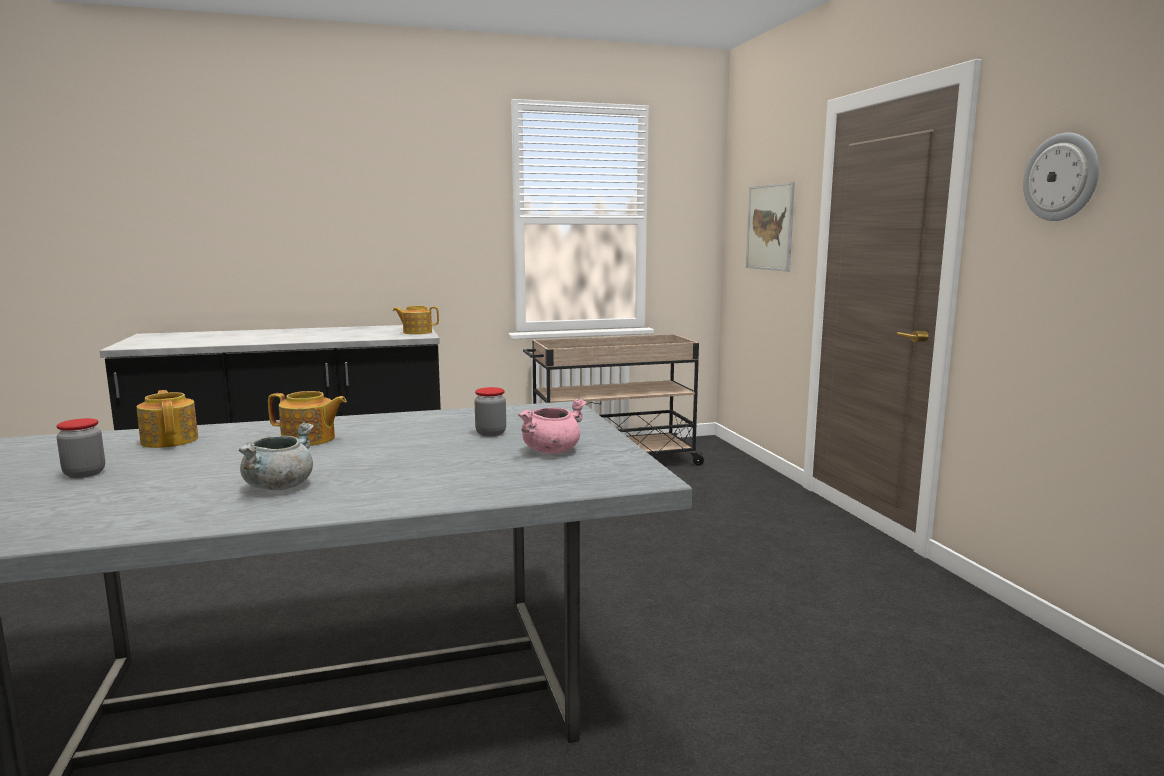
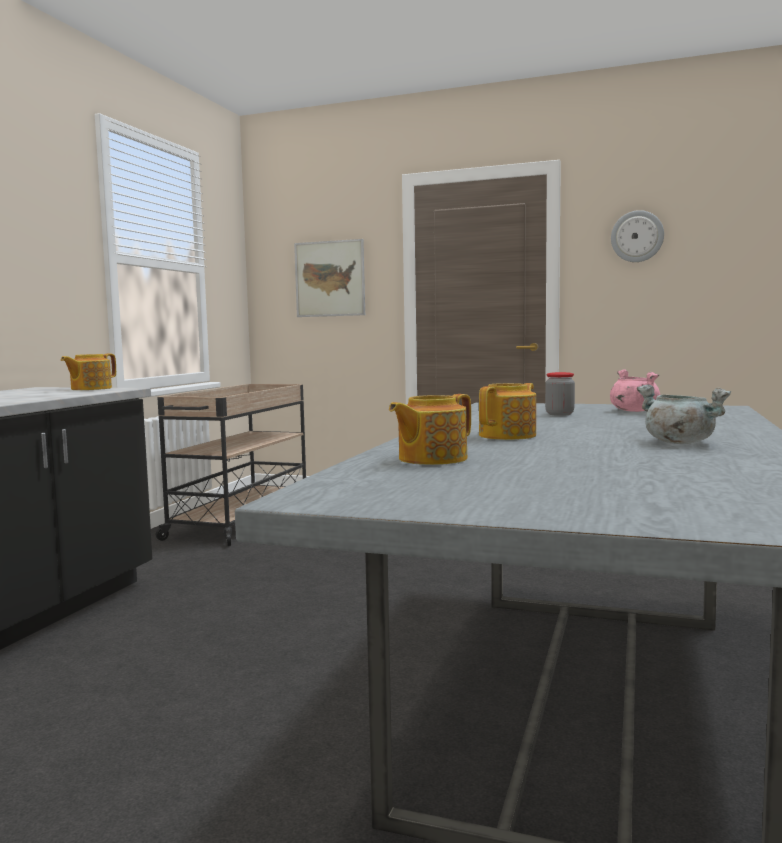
camera: 55 degrees left, 5 degrees down
jar [56,418,105,478] -> none
teapot [137,390,198,448] -> teapot turned 45 degrees counterclockwise [389,394,471,465]

